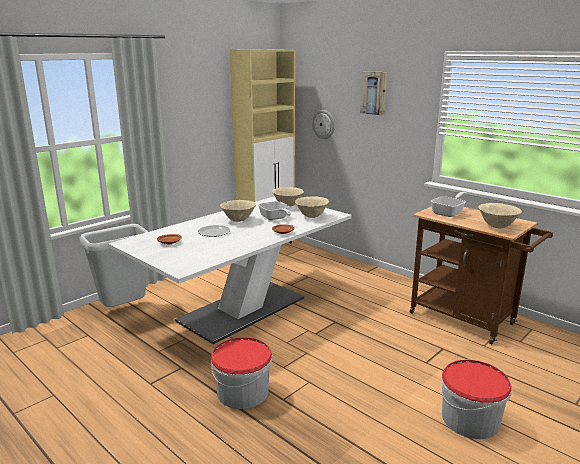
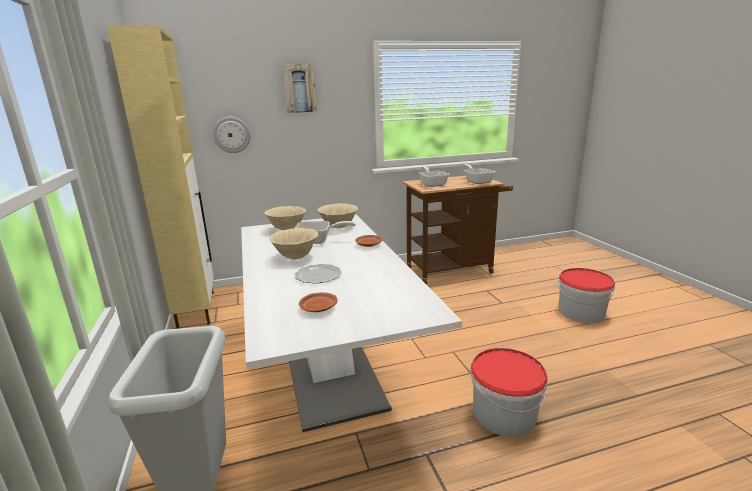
camera: 60 degrees left, 0 degrees up
beige bowl [478,203,522,229] -> frying pan [462,164,495,184]

